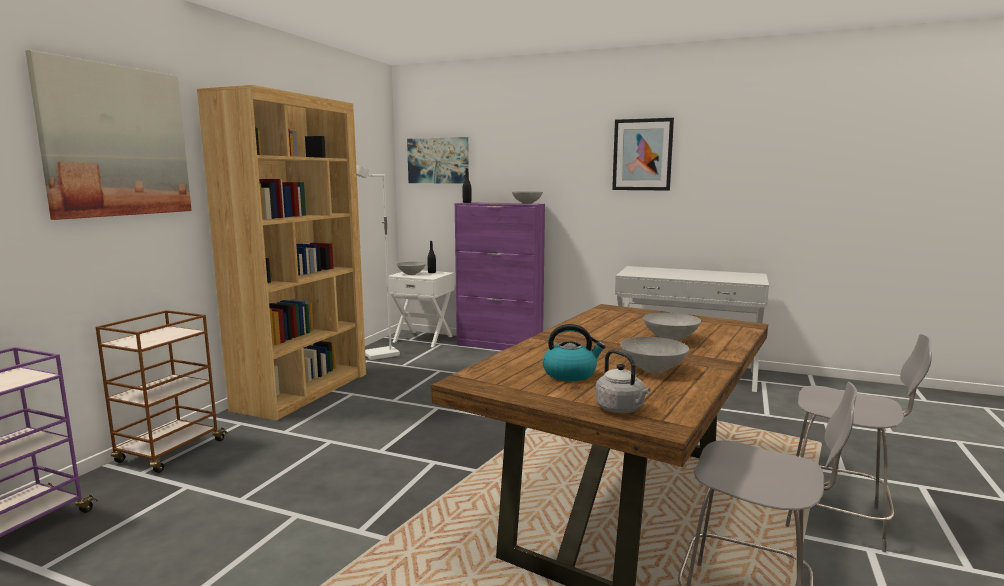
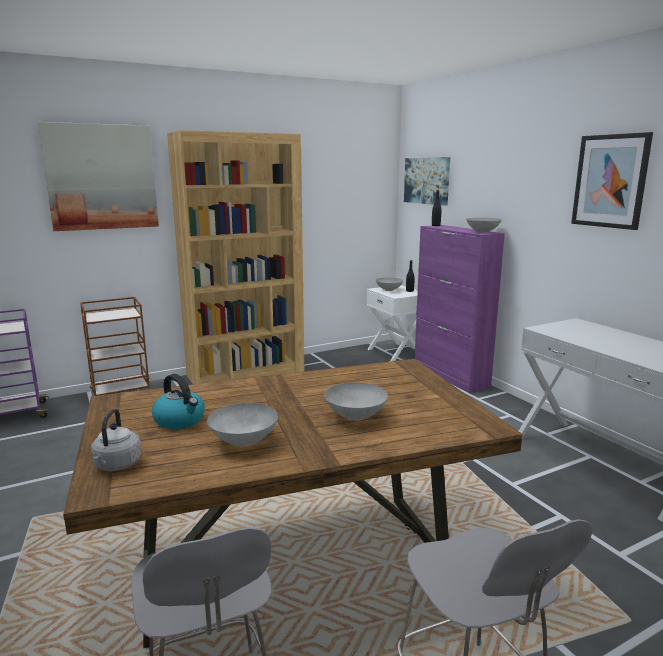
camera: 40 degrees right, 5 degrees up
white floor lamp [356,165,400,360] -> none

